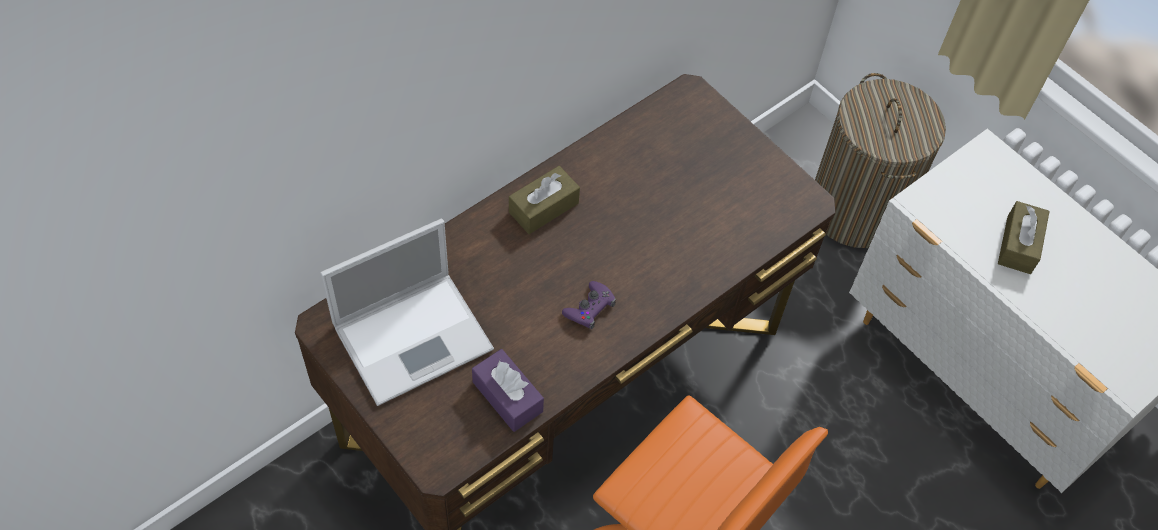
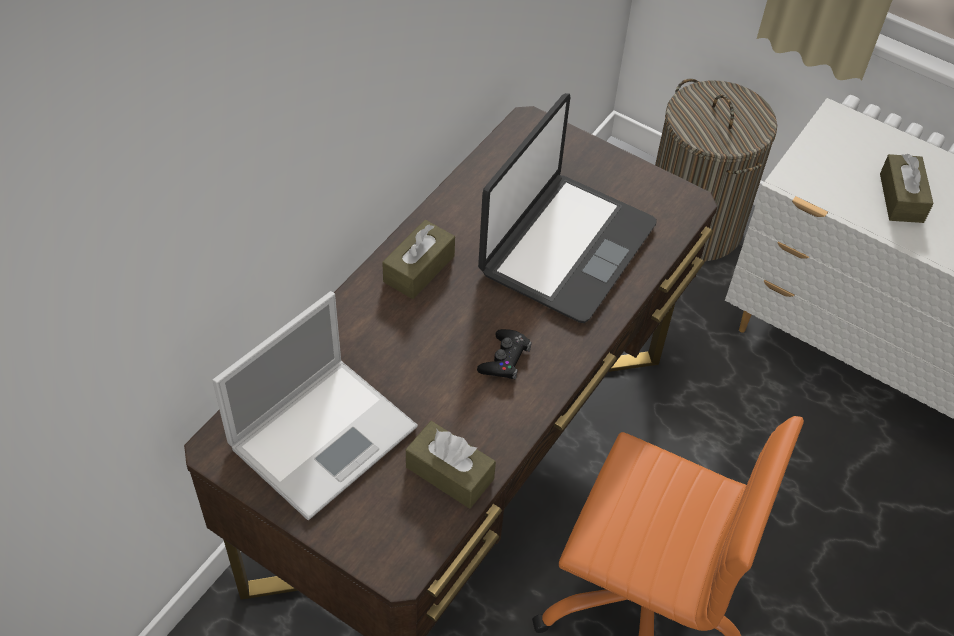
camera: 15 degrees left, 5 degrees down
purple tissue box [472,349,544,432] -> brown tissue box [406,421,496,509]
purple game controller [562,281,616,329] -> black game controller [477,329,532,379]
none -> laptop [478,93,657,323]

